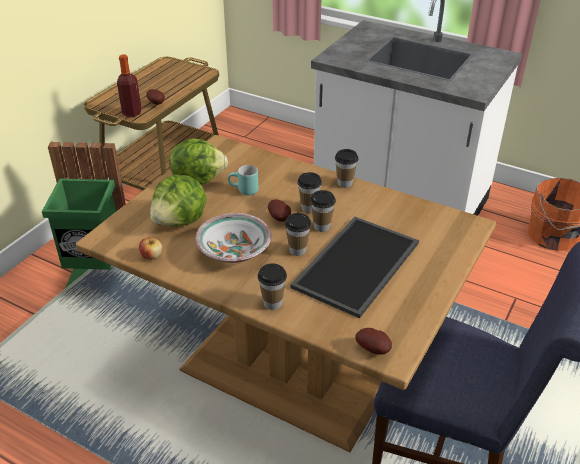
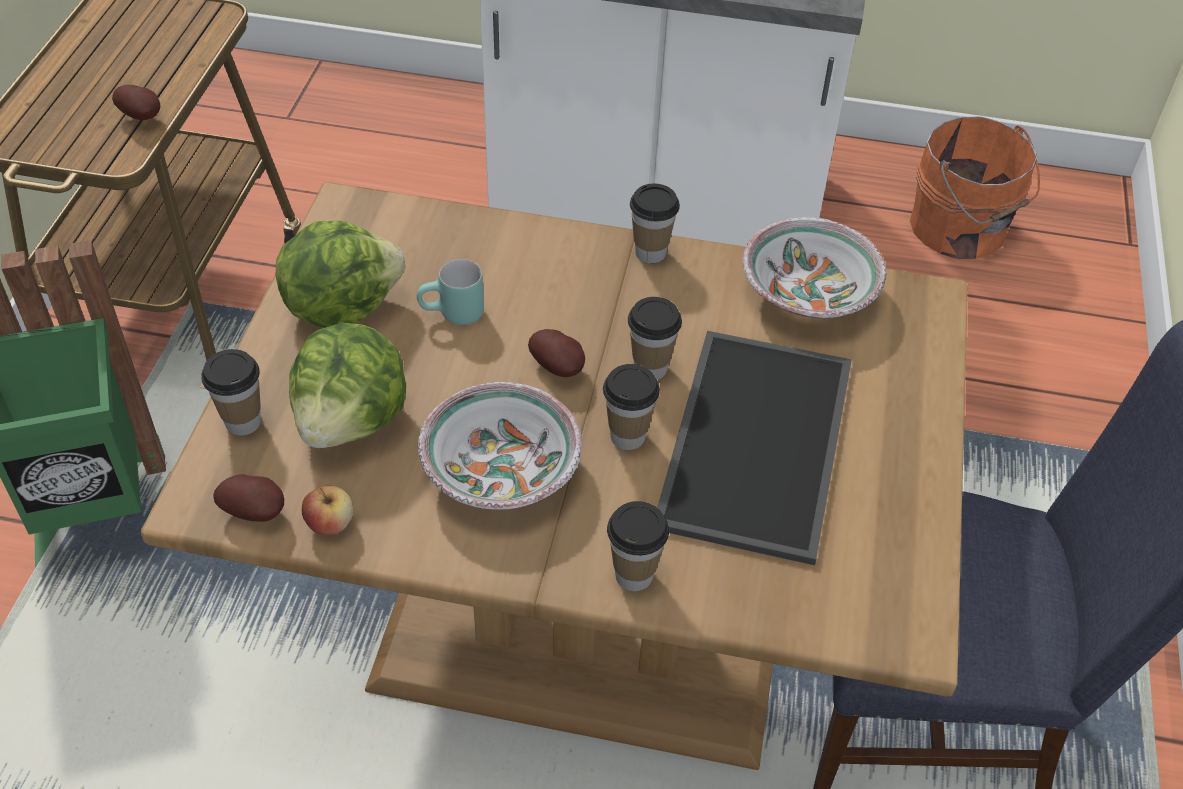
camera: 20 degrees left, 10 degrees up
bottle [117,55,142,117] -> none
cup [297,172,322,213] -> cup moved to [202,349,261,436]
potato [355,328,392,355] -> potato moved to [213,474,284,522]
none -> bowl [742,217,887,318]

